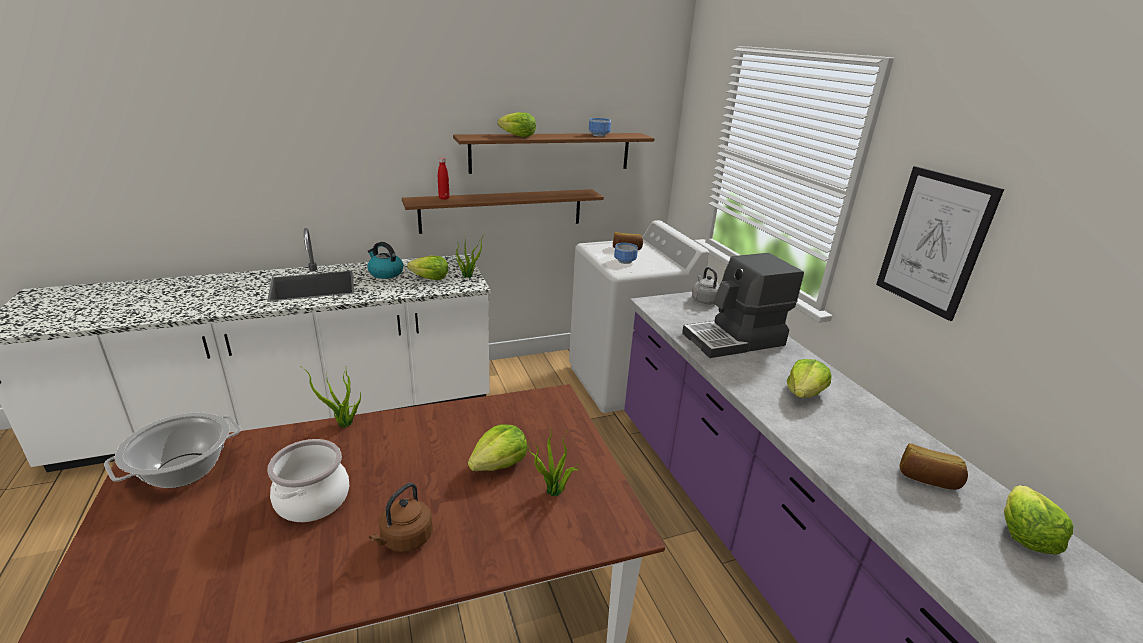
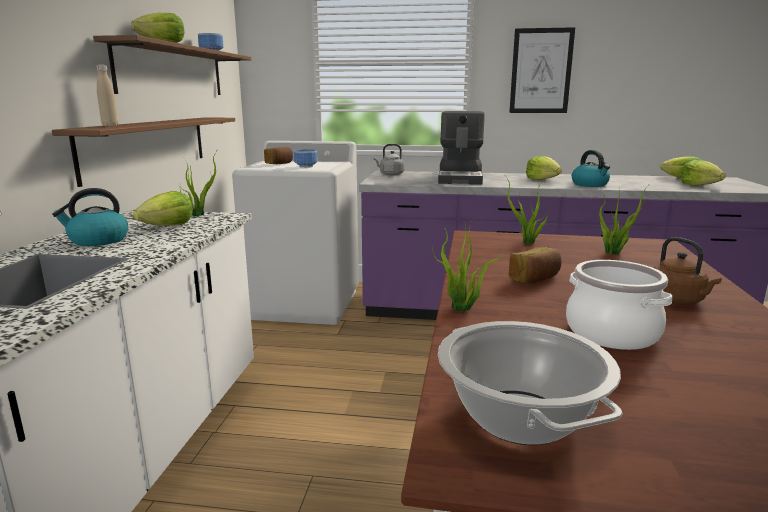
camera: 60 degrees left, 10 degrees down
red bottle [438,158,449,200] -> beige bottle [96,65,118,126]
lettuce [468,424,528,471] -> lettuce moved to [680,160,726,186]
bread [900,443,968,490] -> bread moved to [509,247,561,284]
none -> potted plant [503,173,548,244]
none -> kettle [572,150,610,187]

